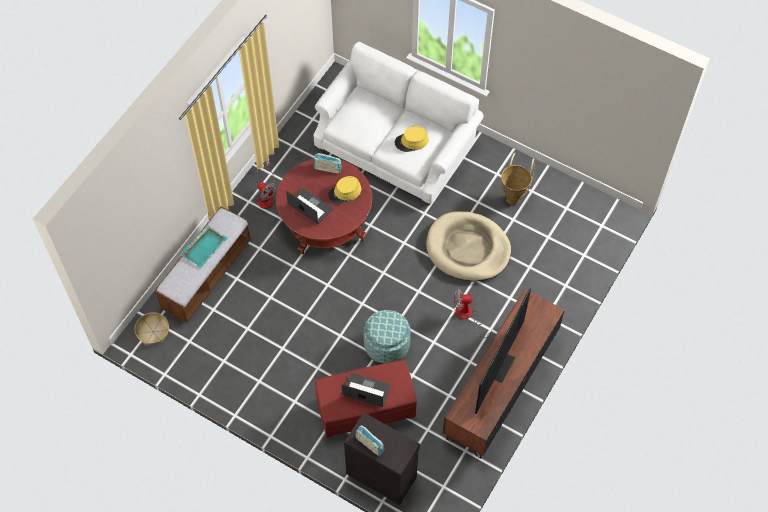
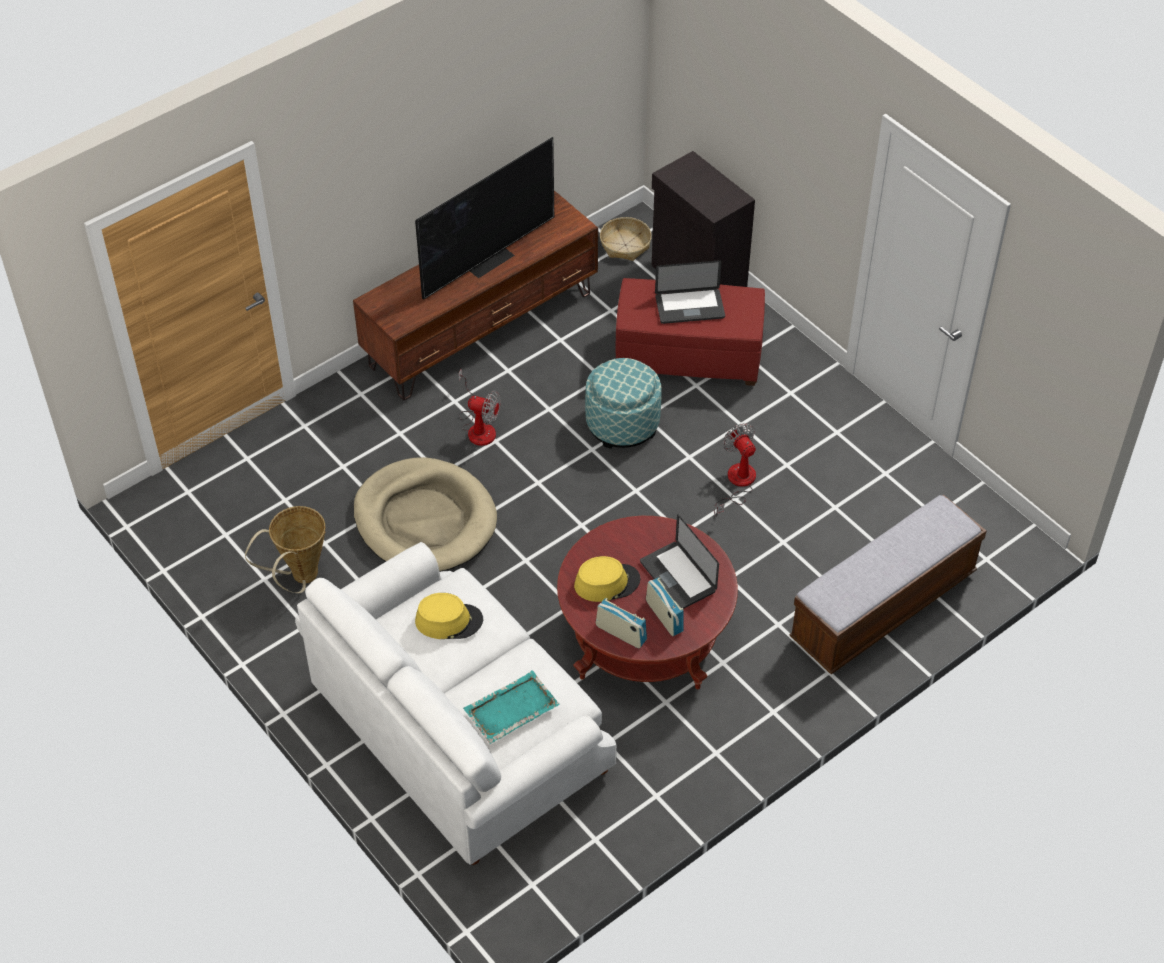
camera: 160 degrees left, 10 degrees down
basket [135,312,169,345] -> basket moved to [600,217,652,261]
turquoise tray [180,225,227,269] -> turquoise tray moved to [463,670,560,744]
fan [257,161,276,209] -> fan moved to [714,423,756,517]
laptop [341,373,390,407] -> laptop turned 45 degrees counterclockwise [655,260,725,324]
radio [355,426,384,456] -> radio moved to [646,577,684,636]

